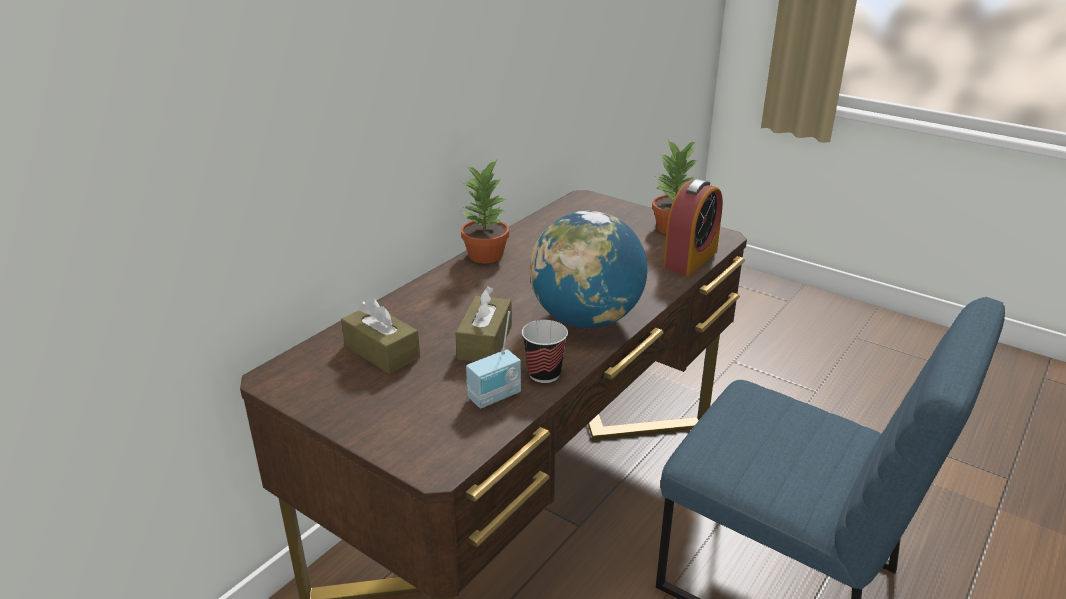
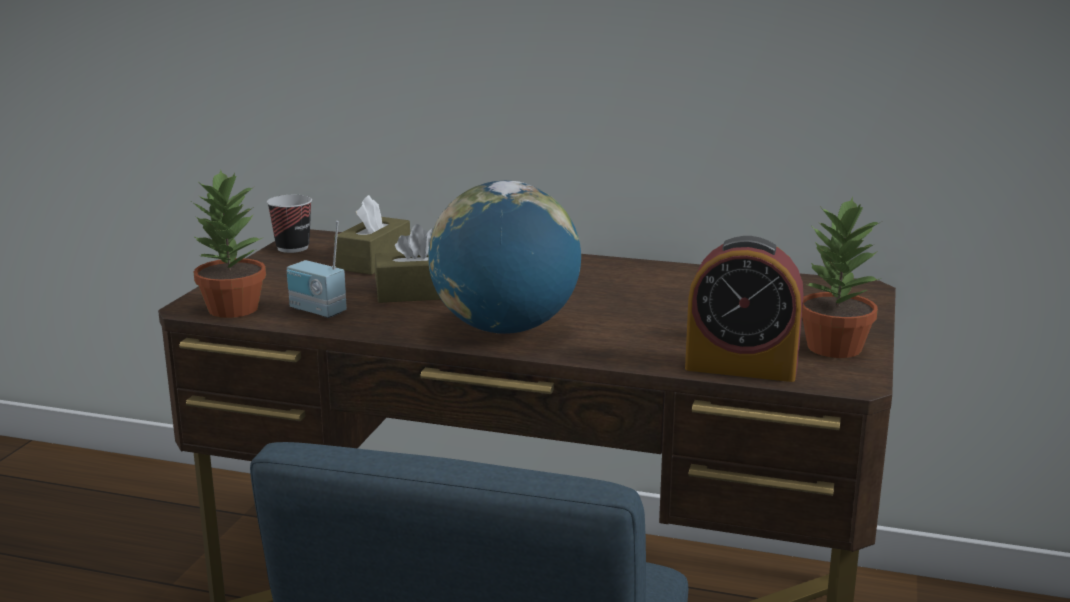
camera: 70 degrees right, 10 degrees down
potted plant [461,160,509,263] -> potted plant moved to [192,170,266,318]
cup [522,320,568,383] -> cup moved to [267,195,312,253]

